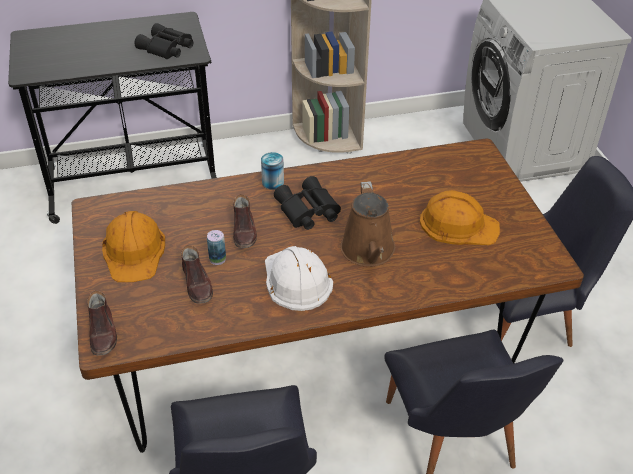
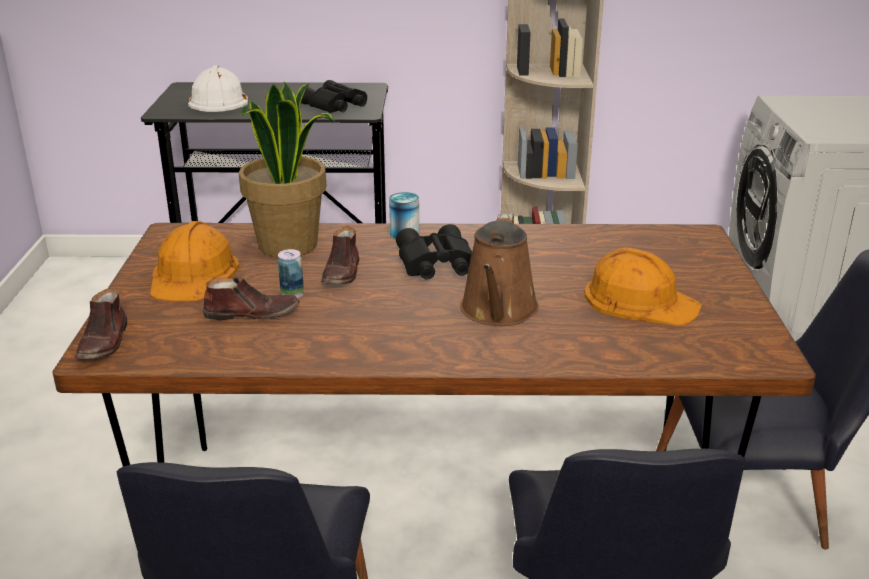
camera: 15 degrees right, 15 degrees down
brown shoe [181,245,213,304] -> brown shoe turned 90 degrees counterclockwise [203,277,300,320]
white hard hat [265,246,333,311] -> white hard hat moved to [188,65,248,112]
none -> potted plant [239,81,335,258]

